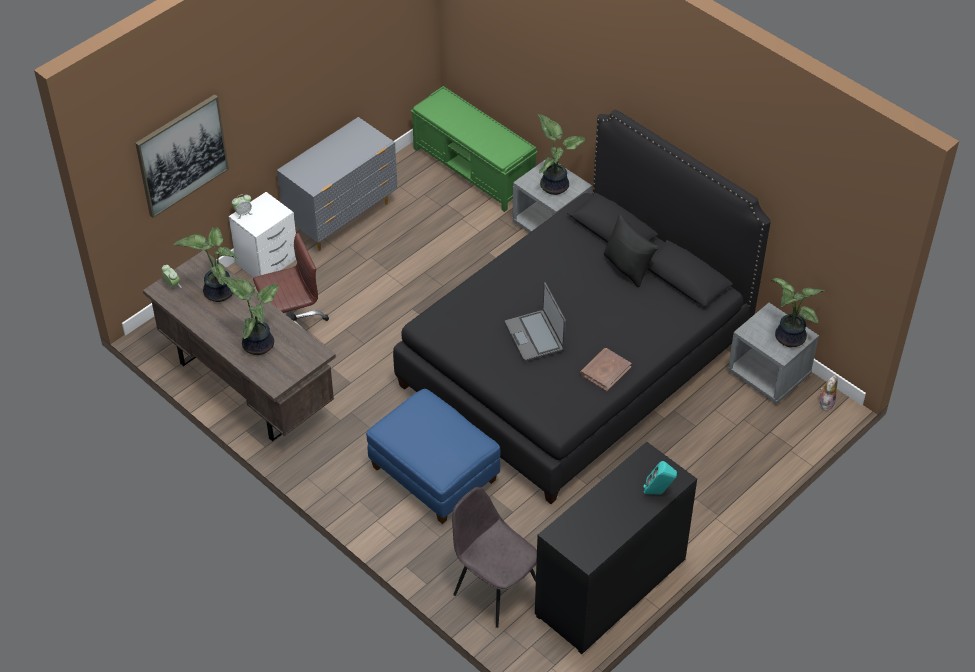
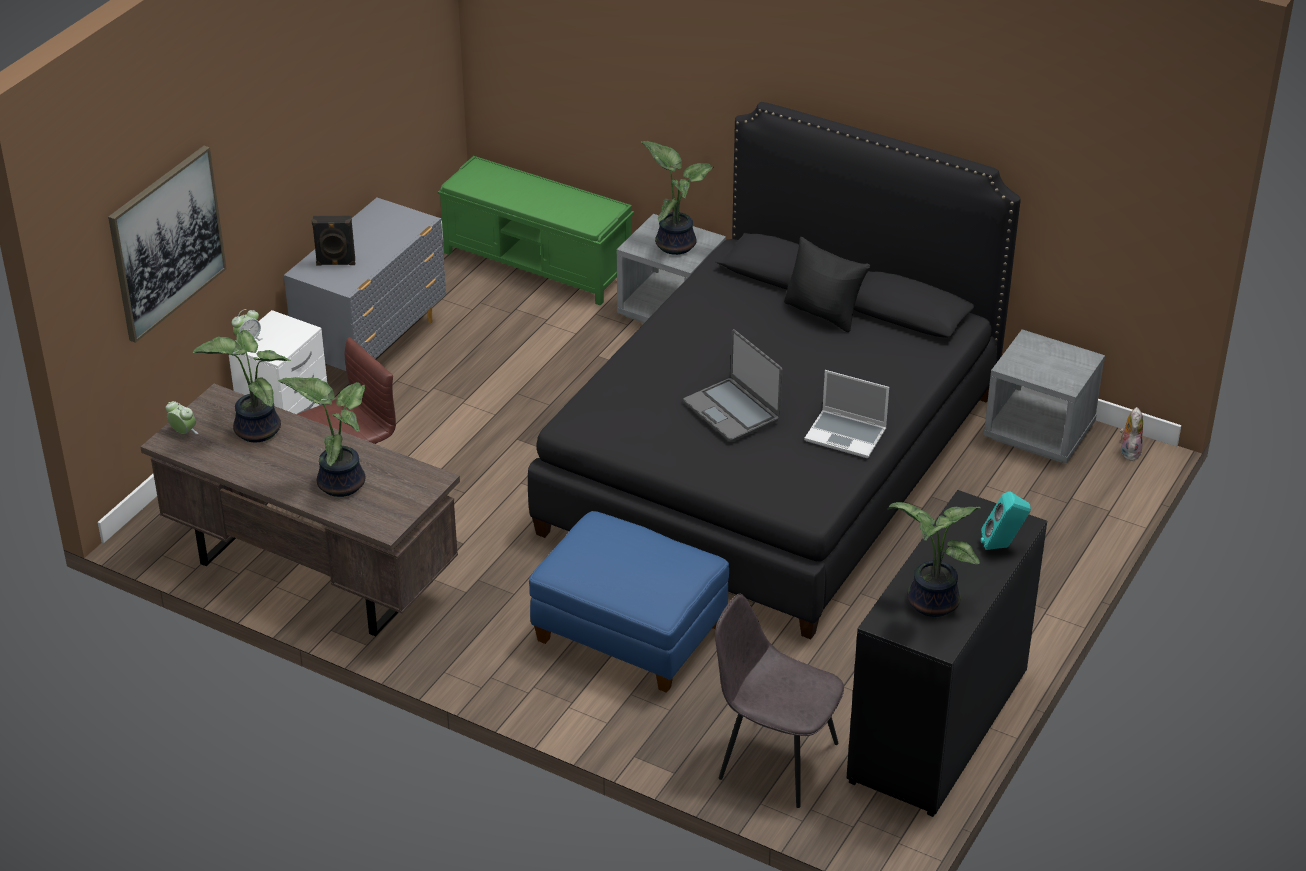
camera: 15 degrees left, 10 degrees down
brown book [580,348,631,391] -> laptop [804,370,889,458]
potted plant [771,278,825,347] -> potted plant moved to [887,502,980,617]
none -> black speaker [312,216,355,265]

